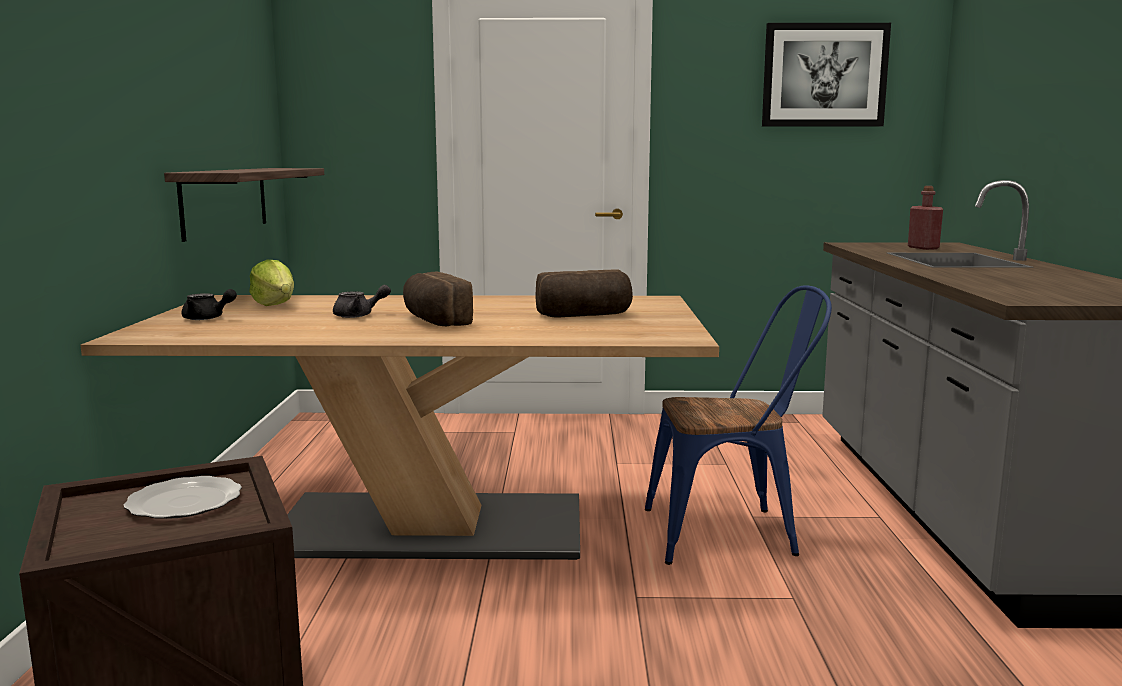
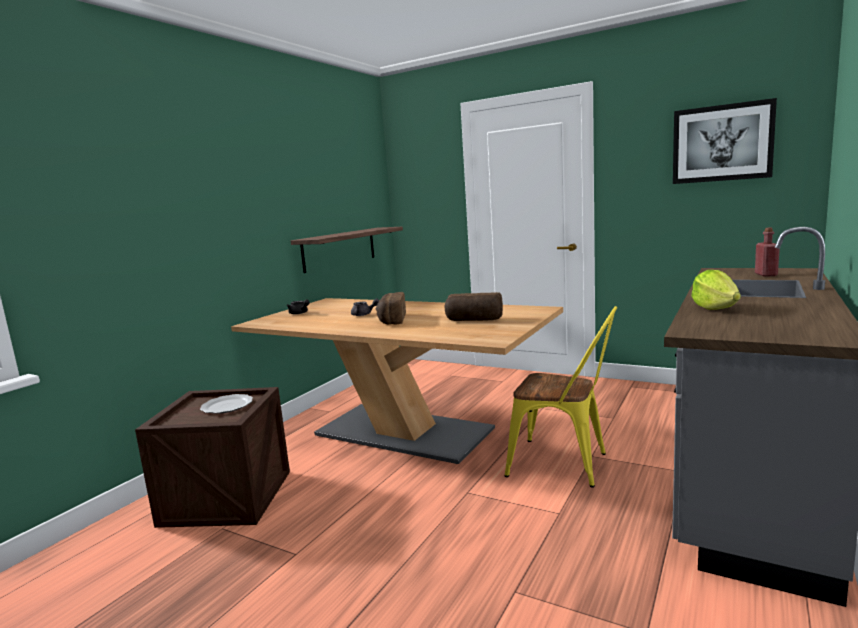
camera: 30 degrees right, 0 degrees up
lettuce [249,260,294,306] -> lettuce moved to [692,270,741,310]
blue chair [645,286,832,565] -> yellow chair [505,306,617,488]

